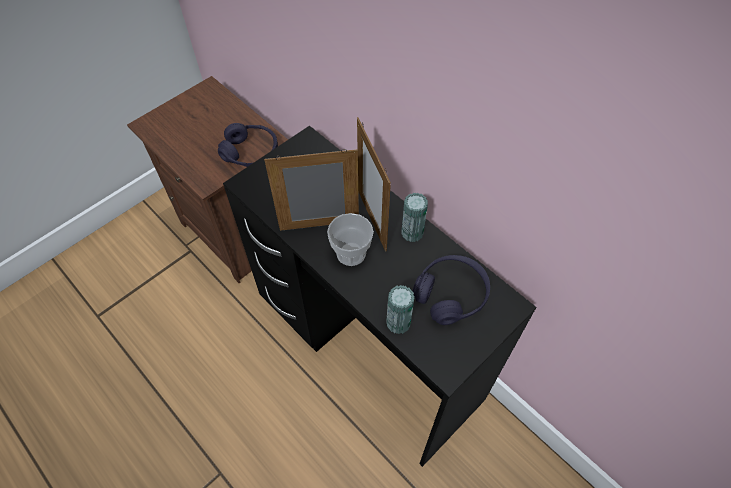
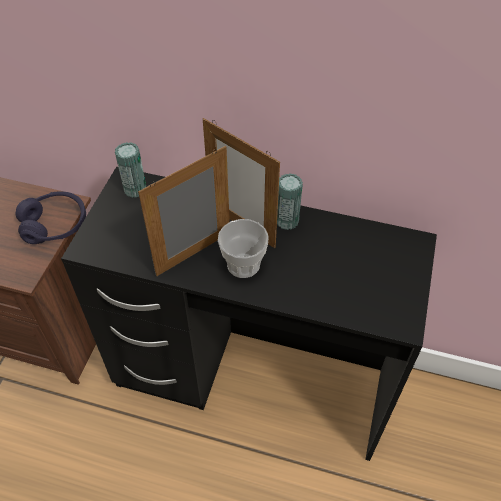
camera: 30 degrees left, 5 degrees down
can [386,285,415,334] -> can moved to [115,142,146,198]
purple headphones [413,255,490,325] -> none

